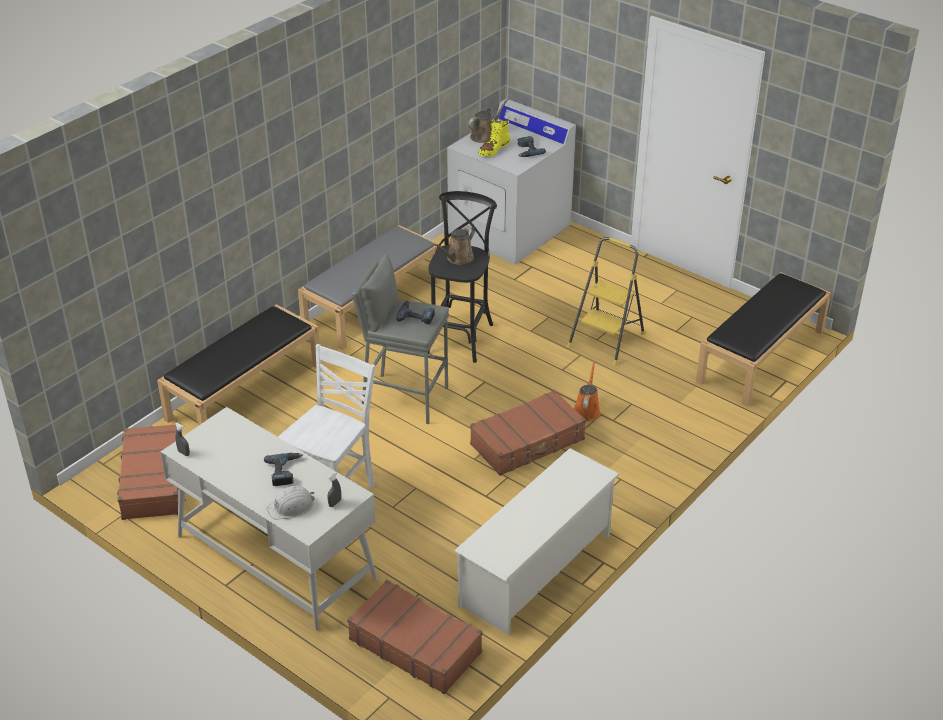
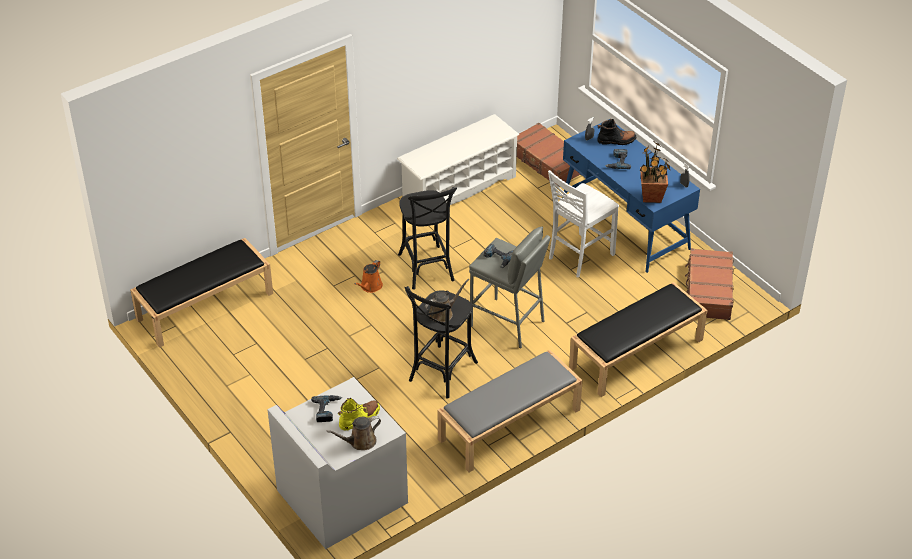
camera: 165 degrees left, 5 degrees up
white desk [160,407,377,631] -> blue desk [562,119,700,273]
white hard hat [267,486,315,519] -> black boot [597,119,636,145]
brown suitcase [470,390,586,476] -> black stool [398,187,457,290]
yellow step ladder [566,237,646,366] -> none
none -> potted plant [640,142,671,203]

